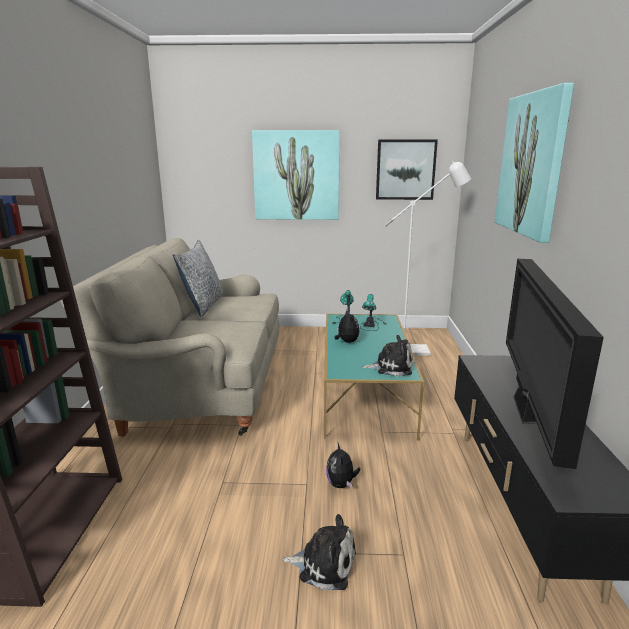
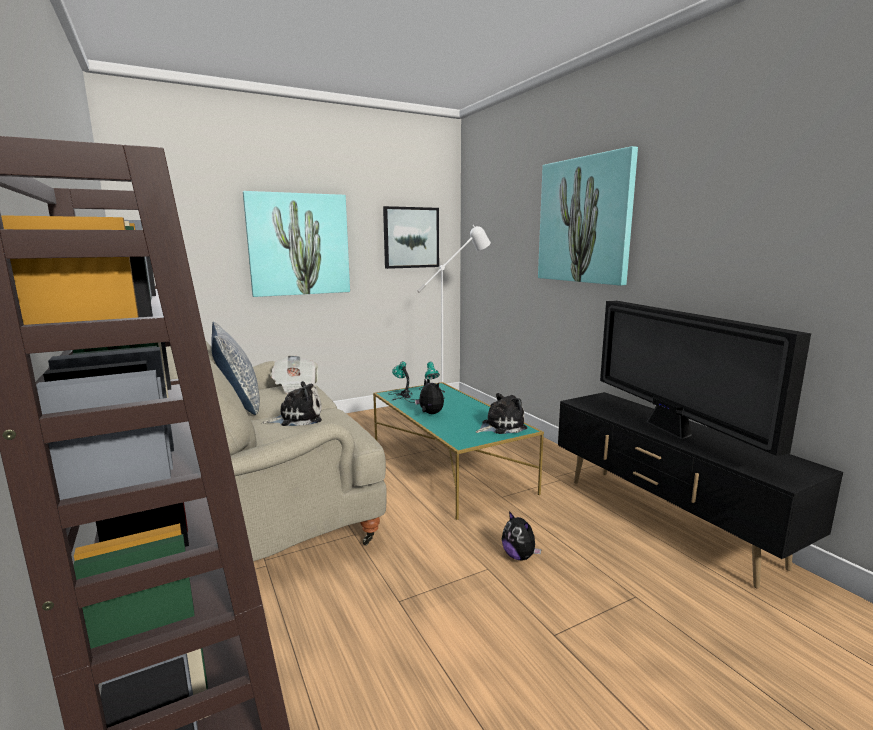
camera: 30 degrees left, 5 degrees down
plush toy [282,514,356,590] -> plush toy moved to [262,381,322,426]
none -> newspaper [270,355,318,394]

